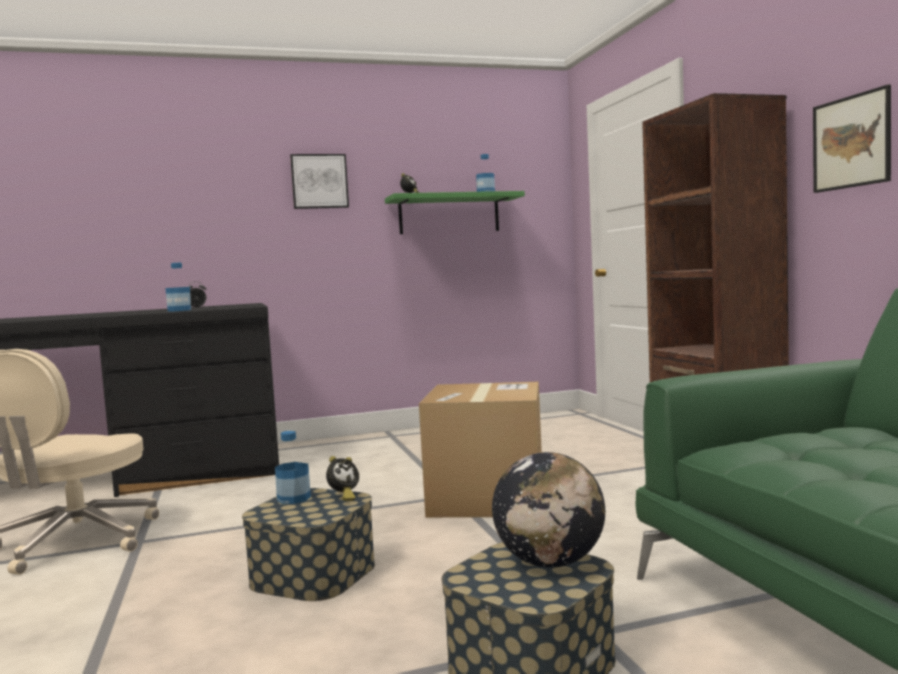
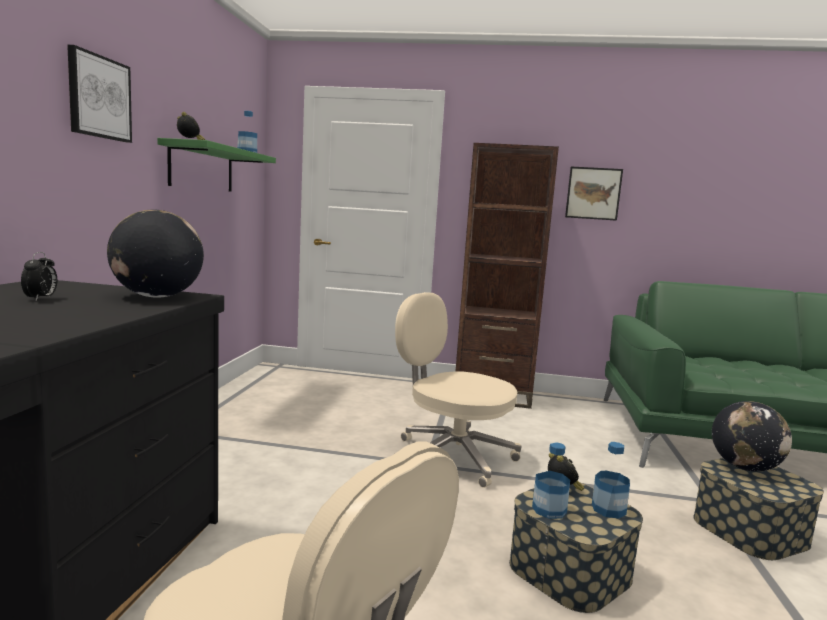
camera: 65 degrees left, 5 degrees up
bottle [165,263,191,312] -> bottle moved to [592,442,630,519]
cardboard box [419,382,542,518] -> beige office chair [395,292,521,488]
none -> globe [107,210,204,298]

